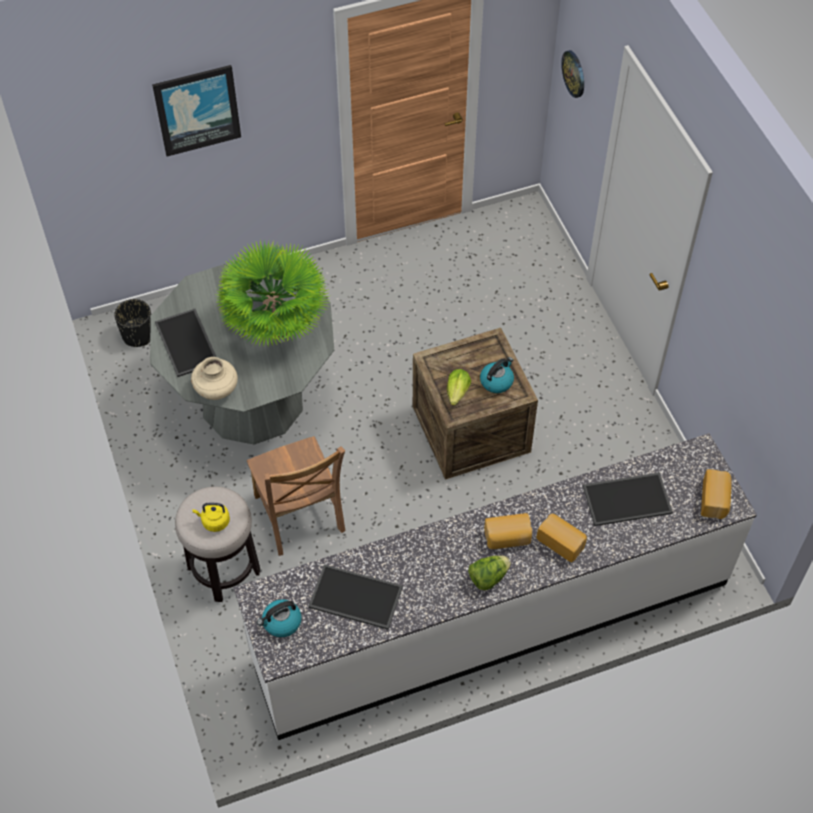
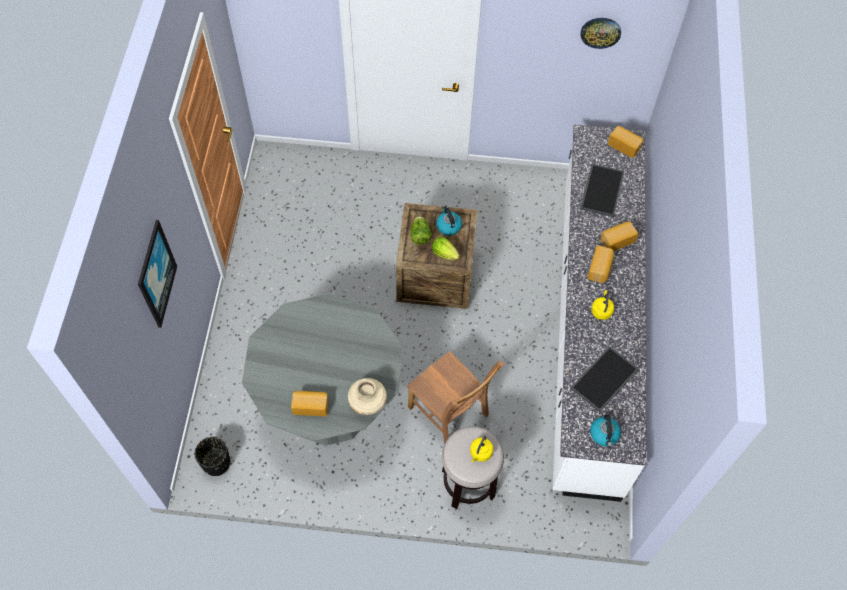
camera: 65 degrees left, 5 degrees up
tray [155,309,216,377] -> bread [291,391,328,416]
potted plant [216,240,330,347] -> none
brown chair [247,436,345,556] -> brown chair turned 45 degrees clockwise [407,351,505,444]
lettuce [468,555,511,590] -> lettuce moved to [411,216,432,245]
wall clock [561,50,584,98] -> wall clock moved to [581,18,621,49]
none -> yellow kettle [591,290,614,320]

